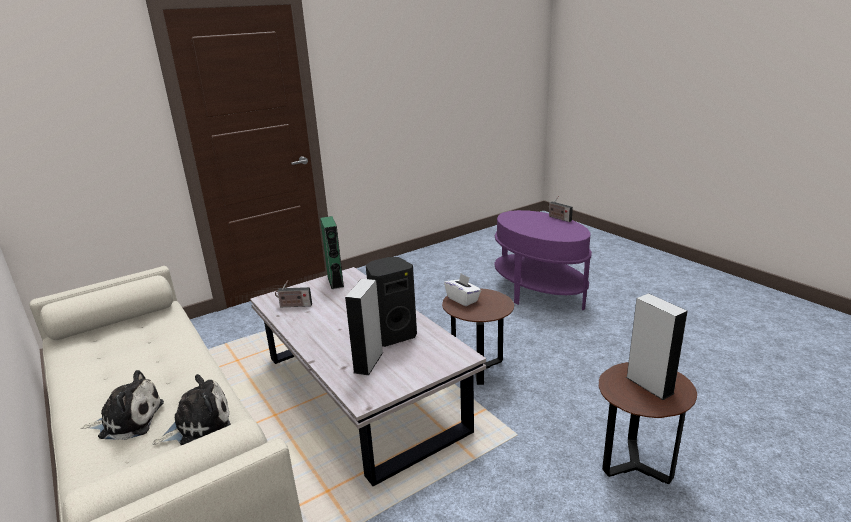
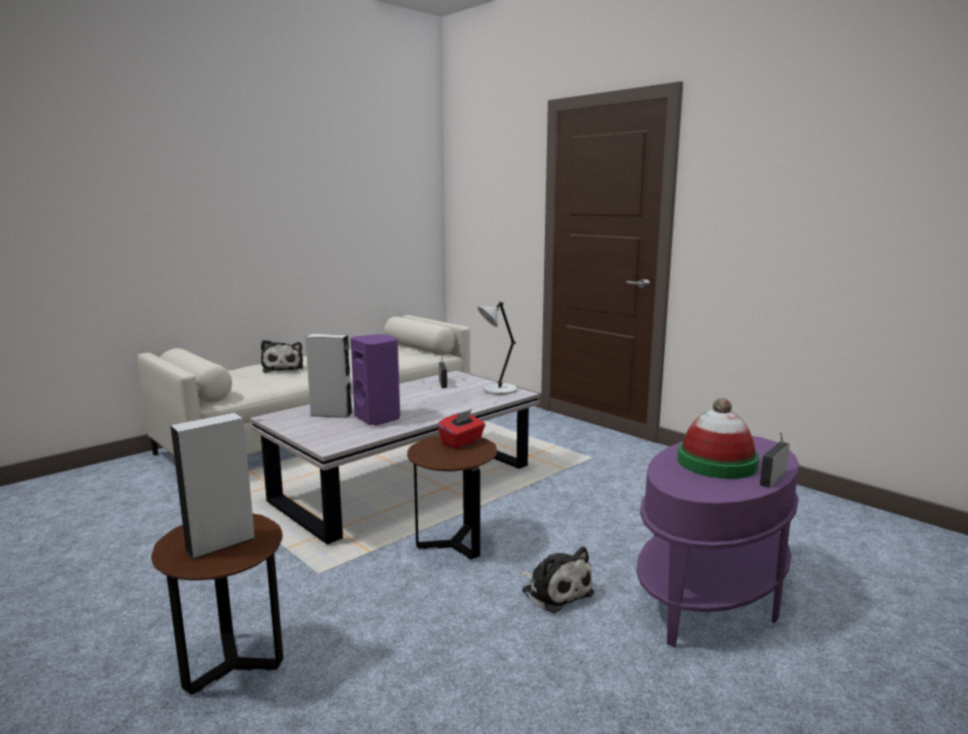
camera: 80 degrees right, 10 degrees down
plush toy [153,374,231,445] -> plush toy moved to [520,547,594,613]
green speaker [320,216,344,289] -> grey table lamp [477,302,517,395]
black speaker [366,257,417,347] -> purple speaker [351,334,400,426]
white tissue box [444,274,481,306] -> red tissue box [437,409,485,449]
none -> hat [677,398,759,479]

